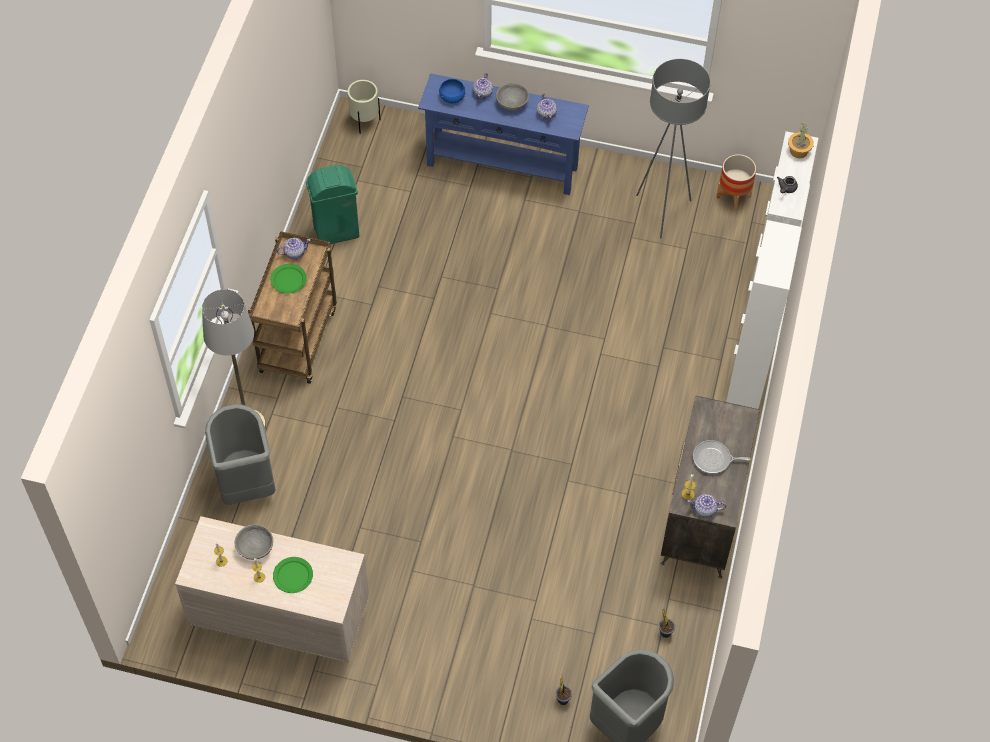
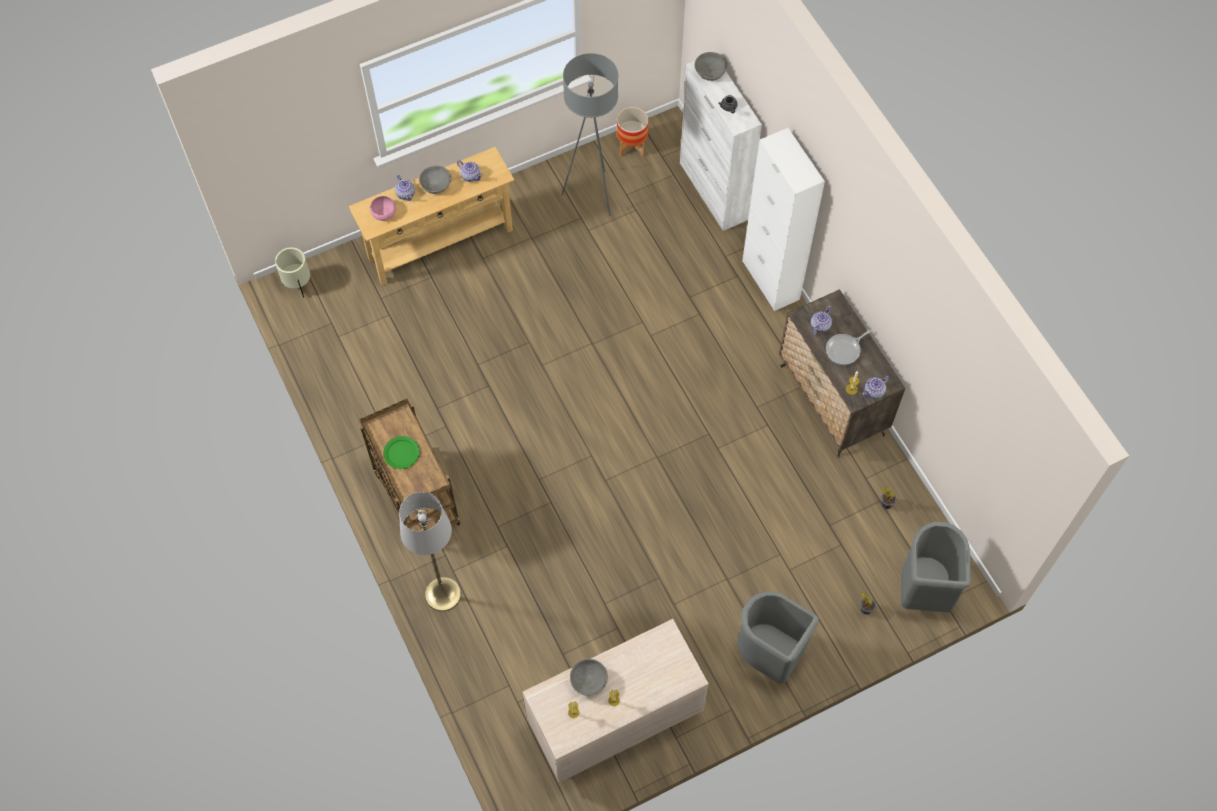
camera: 40 degrees left, 5 degrees up
grey trash can [205,404,276,505] -> grey trash can moved to [738,592,819,684]
green plate [273,557,313,593] -> none
teapot [276,238,311,259] -> teapot moved to [811,305,832,336]
green trash can [306,165,359,244] -> none
blue console table [418,73,589,195] -> beige console table [348,147,515,285]
blue bowl [439,79,465,103] -> pink bowl [370,196,396,221]
potted plant [788,123,814,158] -> grey bowl [695,52,728,81]

